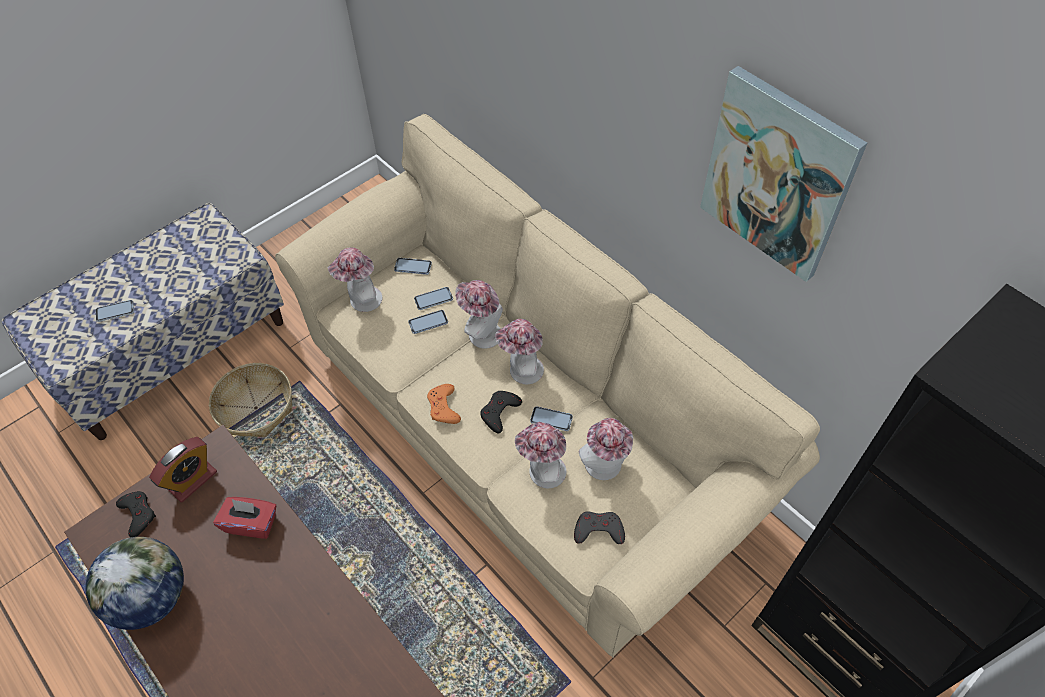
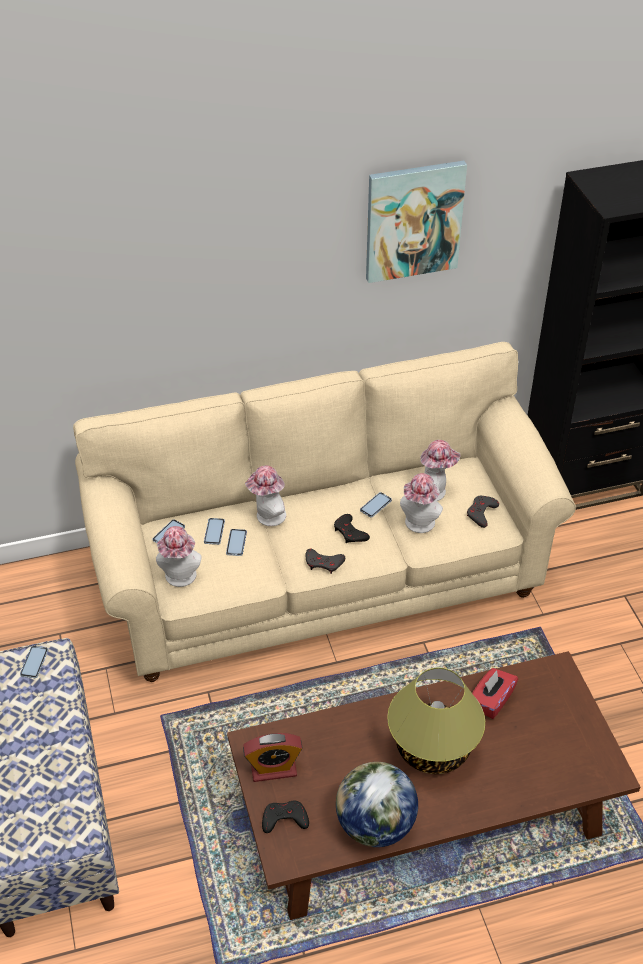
camera: 65 degrees left, 10 degrees down
phone [96,300,134,322] -> phone moved to [20,646,48,678]
alarm clock [149,437,217,502] -> alarm clock turned 105 degrees clockwise [243,733,303,782]
basket [209,363,293,437] -> none
red tissue box [213,497,276,539] -> red tissue box moved to [472,668,518,719]
orange game controller [427,384,461,424] -> grey game controller [306,548,345,574]
hat [495,319,544,384] -> none
none -> table lamp [387,667,485,774]

